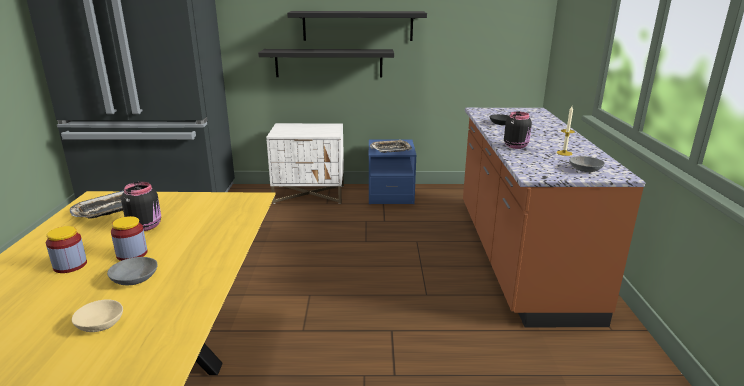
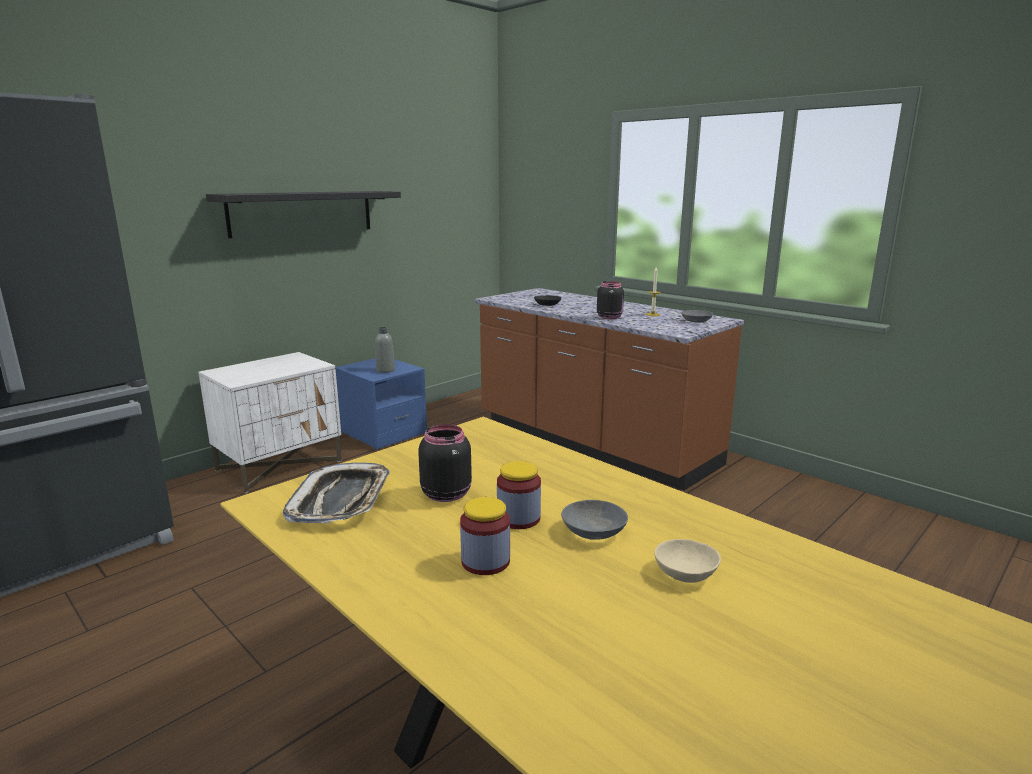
camera: 45 degrees left, 5 degrees down
black shelf [258,49,394,77] -> none
tray [370,140,412,153] -> grey bottle [375,327,395,373]

